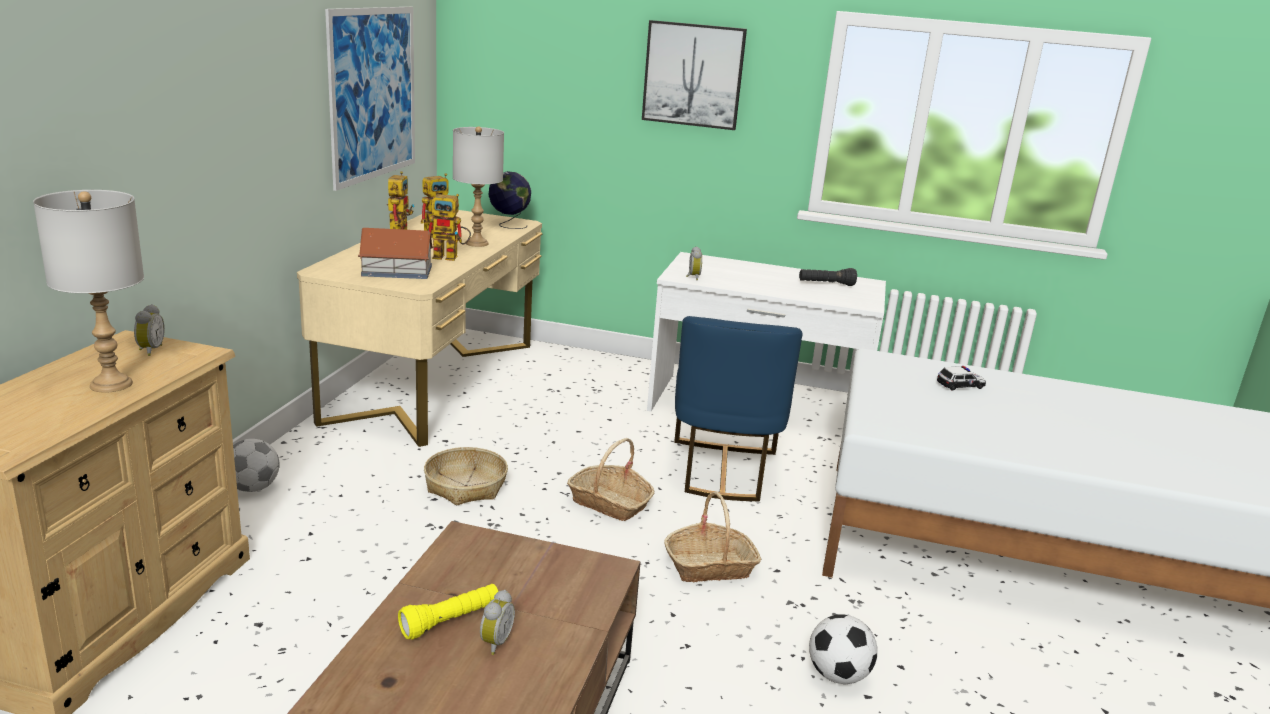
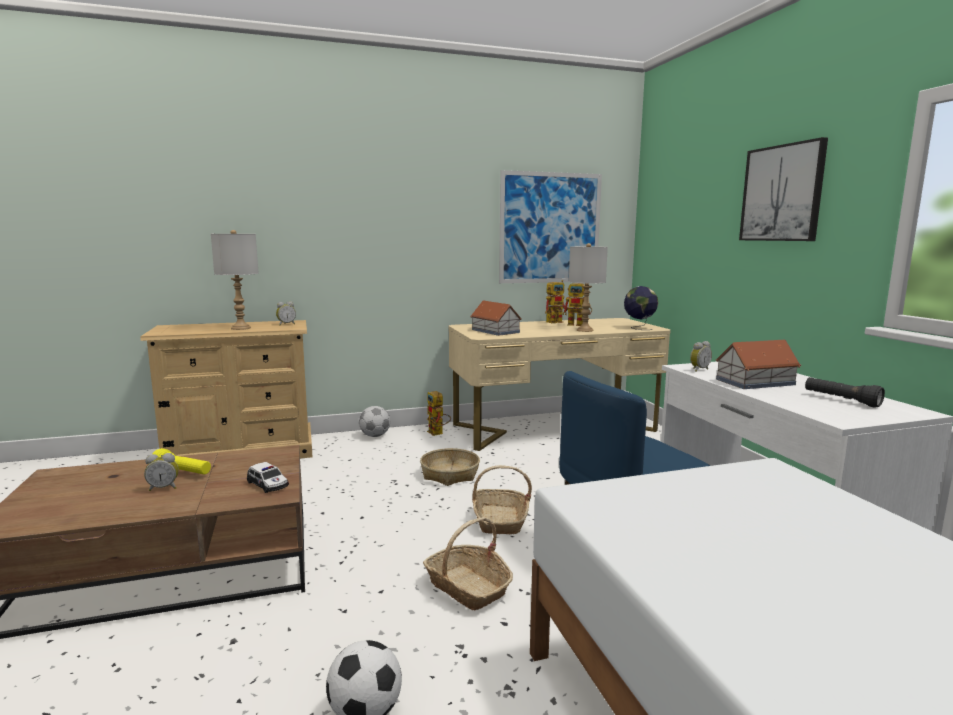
camera: 60 degrees right, 10 degrees down
toy robot [428,194,471,261] -> toy robot moved to [427,391,451,436]
toy car [937,366,986,391] -> toy car moved to [247,462,289,493]
none -> toy house [716,340,801,389]

